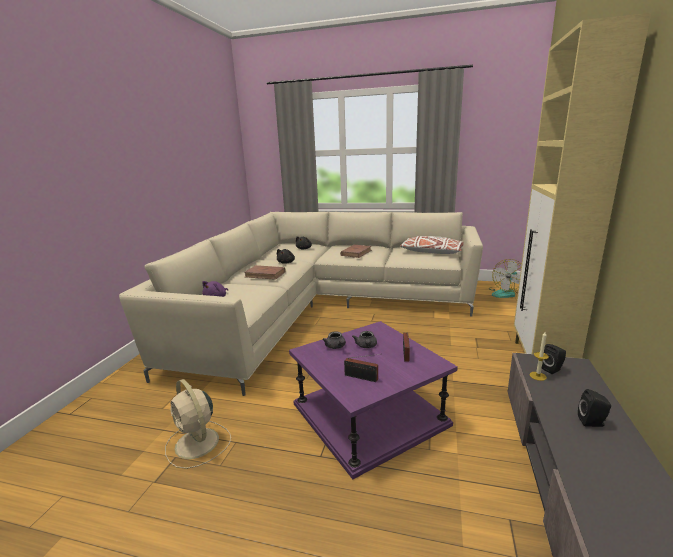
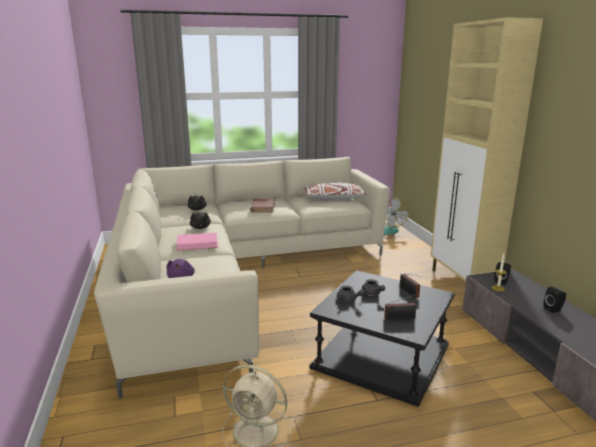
camera: 30 degrees left, 0 degrees up
brown book [245,265,286,280] -> pink book [176,233,218,251]
purple side table [289,321,458,479] -> black side table [310,270,455,407]

